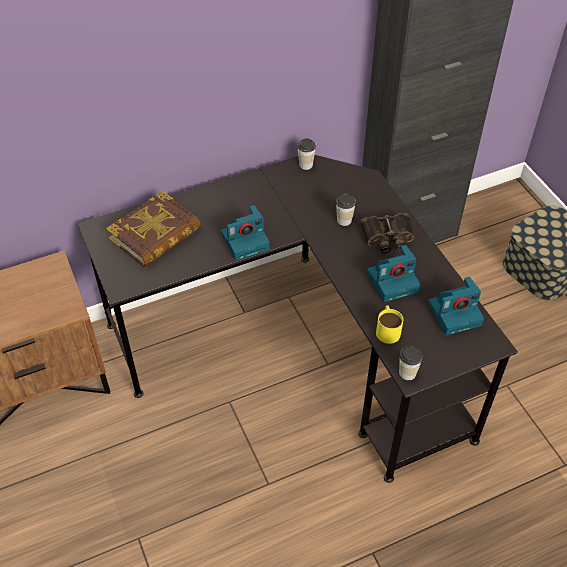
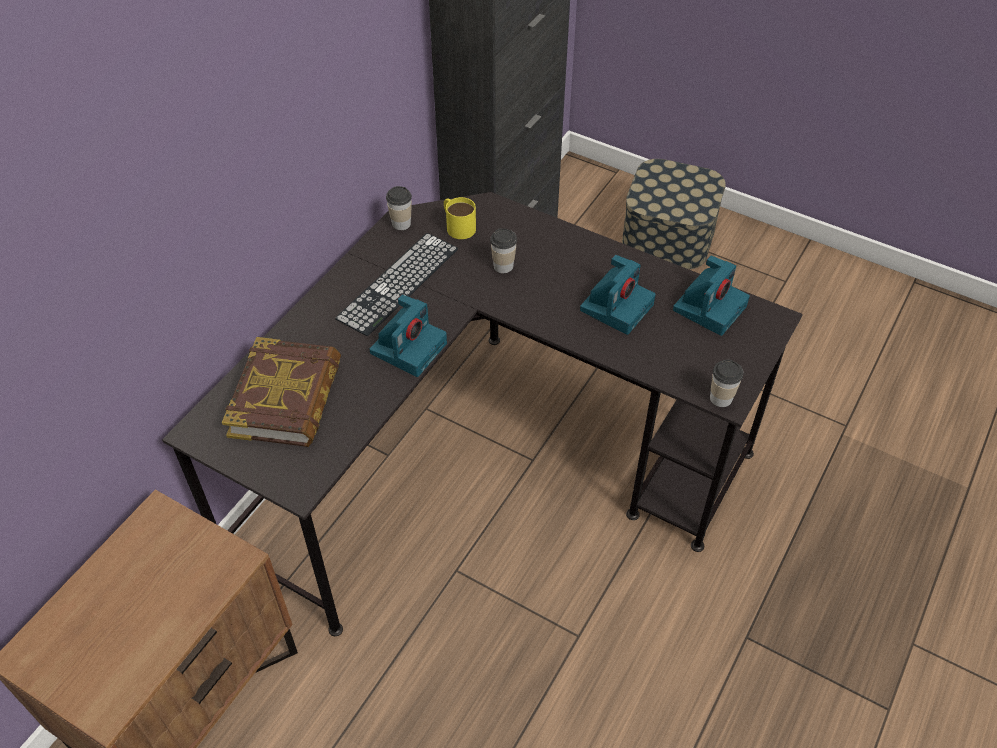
camera: 35 degrees left, 0 degrees up
binoculars [360,213,414,254] -> none
yellow mug [376,305,403,344] -> yellow mug moved to [444,197,476,239]
none -> keyboard [335,233,458,336]

